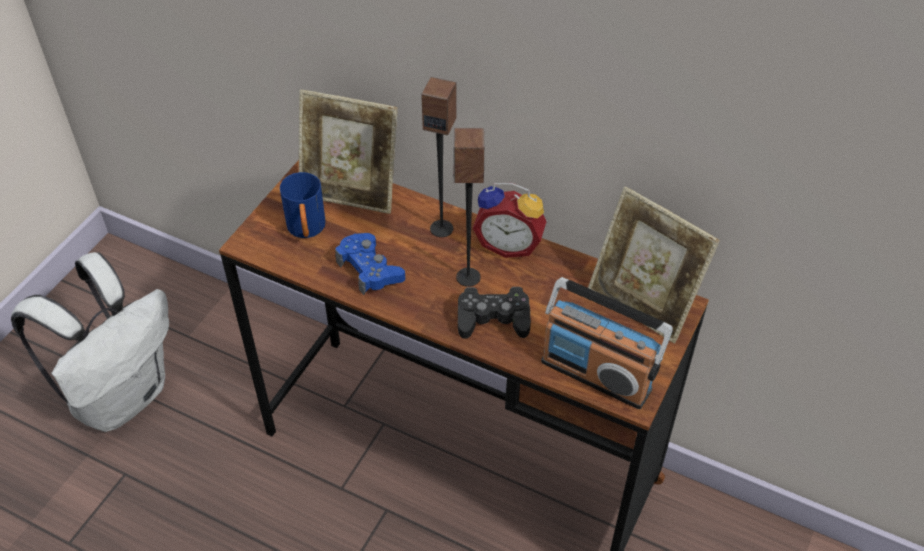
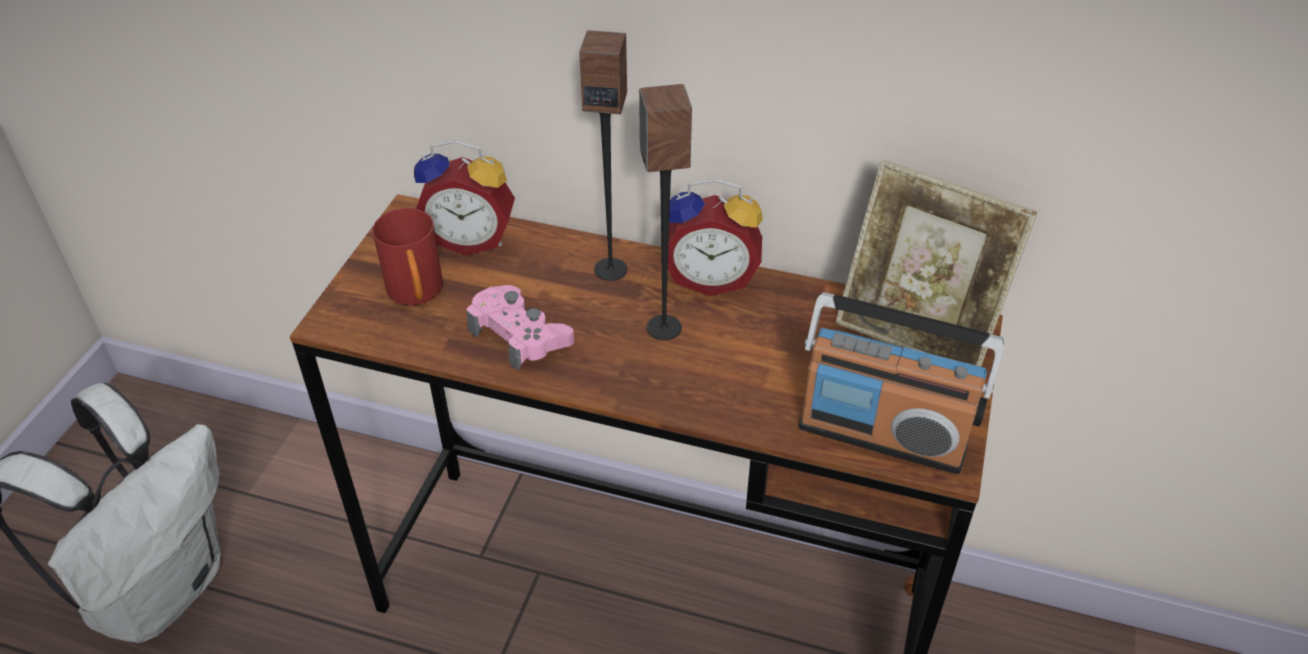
camera: 10 degrees left, 5 degrees down
blue mug [280,172,326,238] -> red mug [372,208,443,305]
picture frame [299,89,398,214] -> alarm clock [414,140,515,256]
blue game controller [335,233,405,295] -> pink game controller [466,285,574,370]
black game controller [458,287,531,339] -> none

